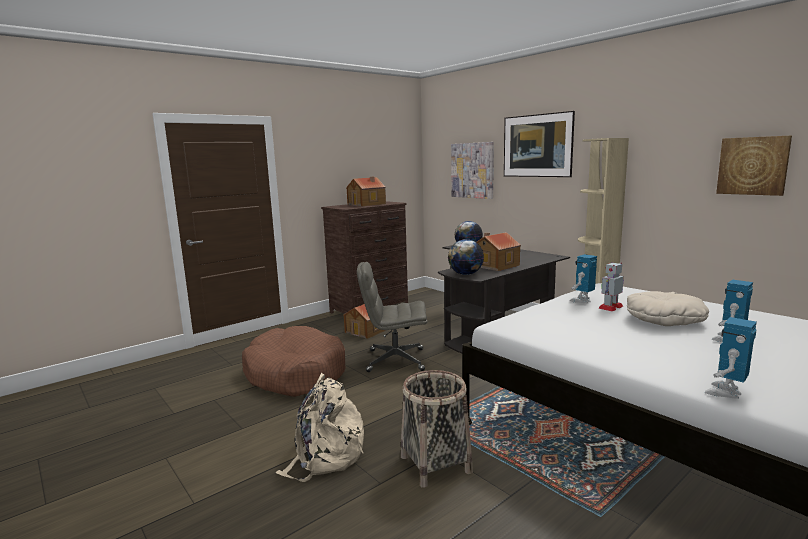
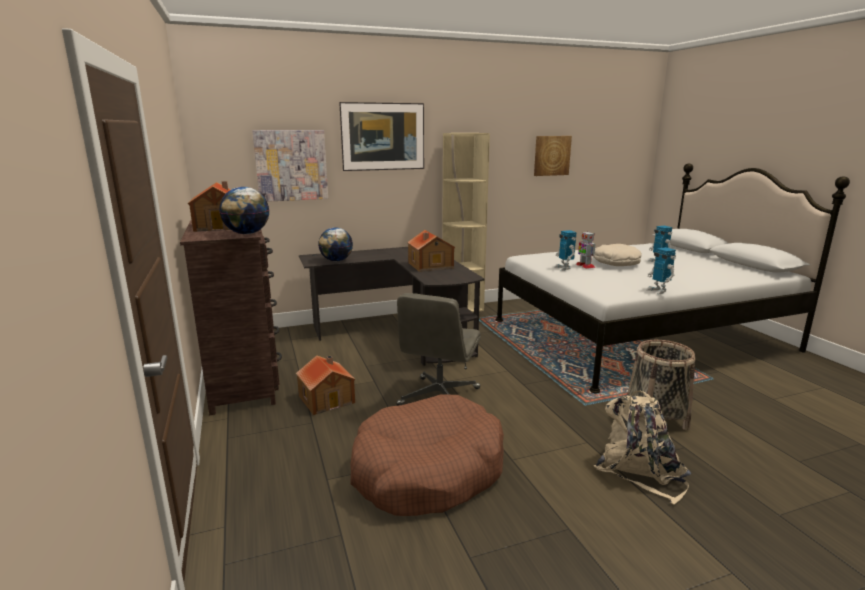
camera: 70 degrees left, 5 degrees up
globe [448,239,484,275] -> globe moved to [219,187,269,234]
toy robot [705,317,757,399] -> toy robot moved to [646,247,676,294]

